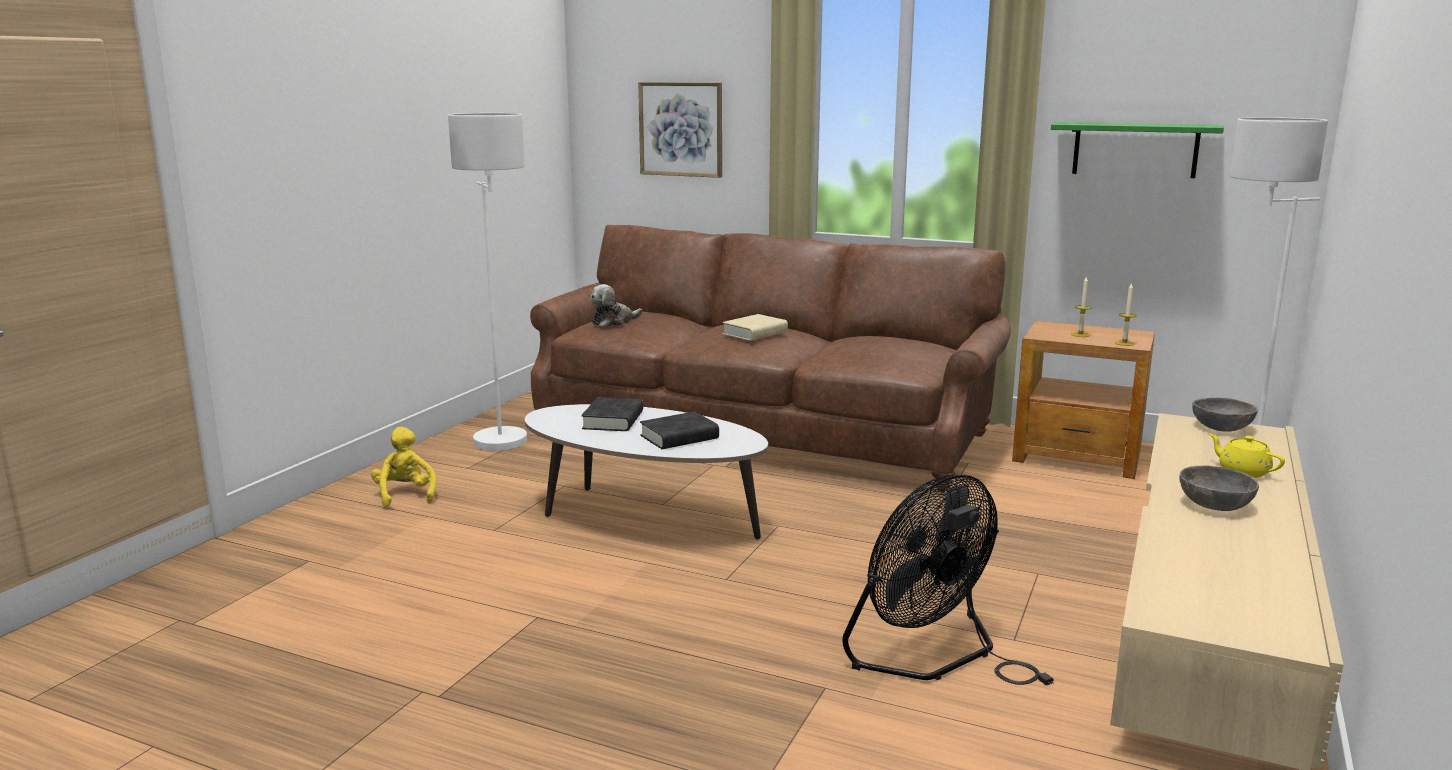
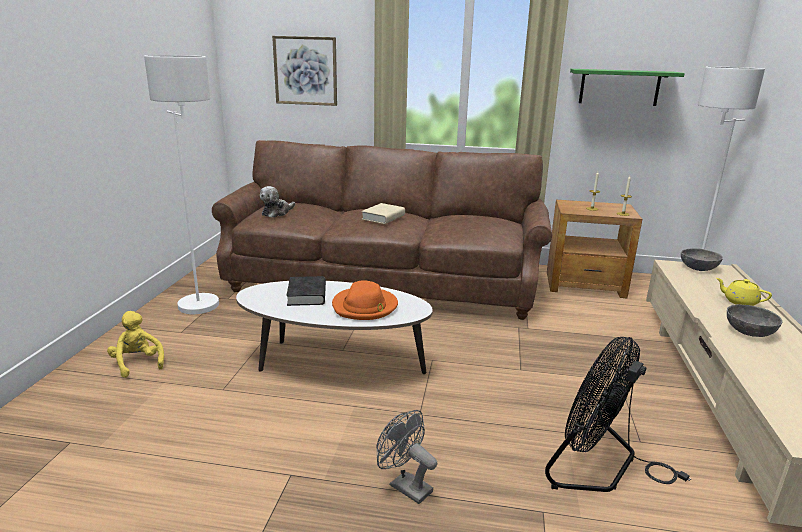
camera: 15 degrees left, 5 degrees up
black book [640,411,719,449] -> orange hat [332,280,398,320]
none -> grey fan [376,410,437,504]

